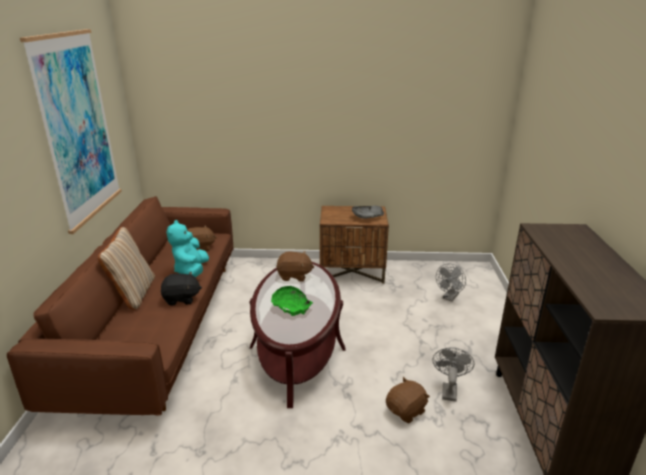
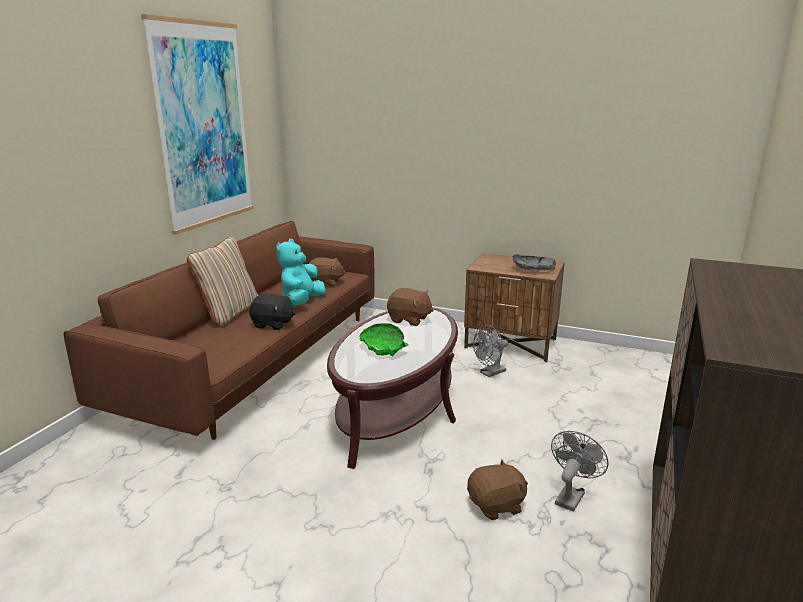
camera: 20 degrees right, 5 degrees down
grey fan [436,264,466,302] -> grey fan moved to [473,325,509,377]

